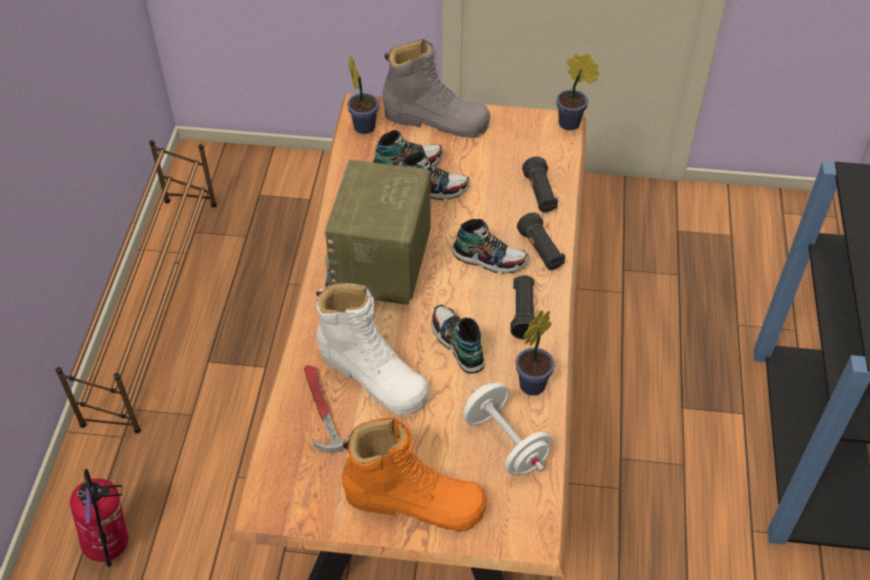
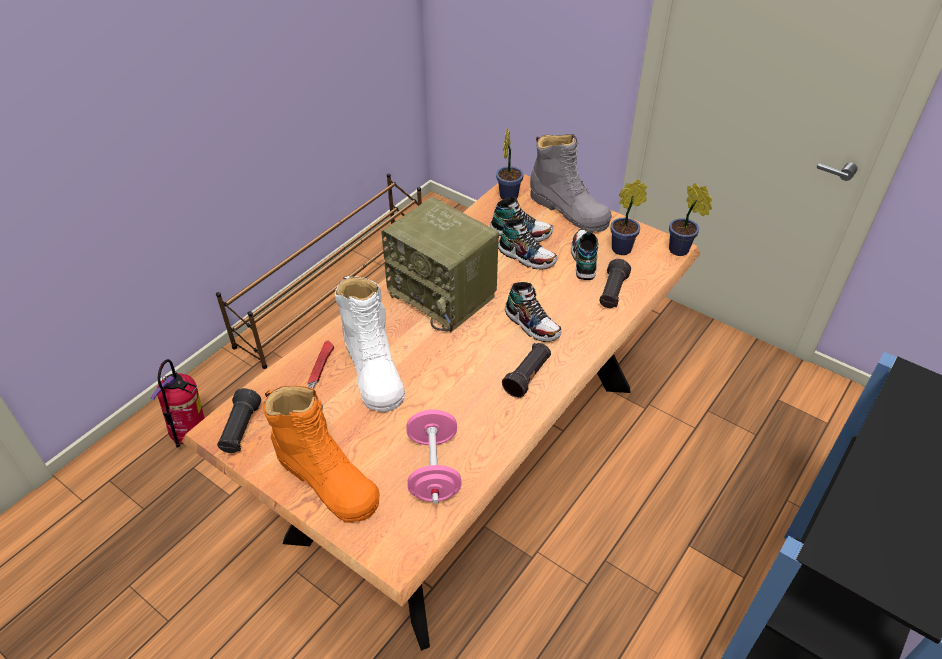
camera: 30 degrees right, 5 degrees down
radio [325,160,430,305] -> radio turned 90 degrees counterclockwise [381,197,499,332]
shoe [431,304,485,374] -> shoe moved to [571,229,598,280]
white dumbbell [463,383,552,475] -> pink dumbbell [406,409,462,504]
potted plant [516,310,555,395] -> potted plant moved to [610,179,647,255]
black flashlight [517,212,565,270] -> black flashlight moved to [217,388,261,453]

